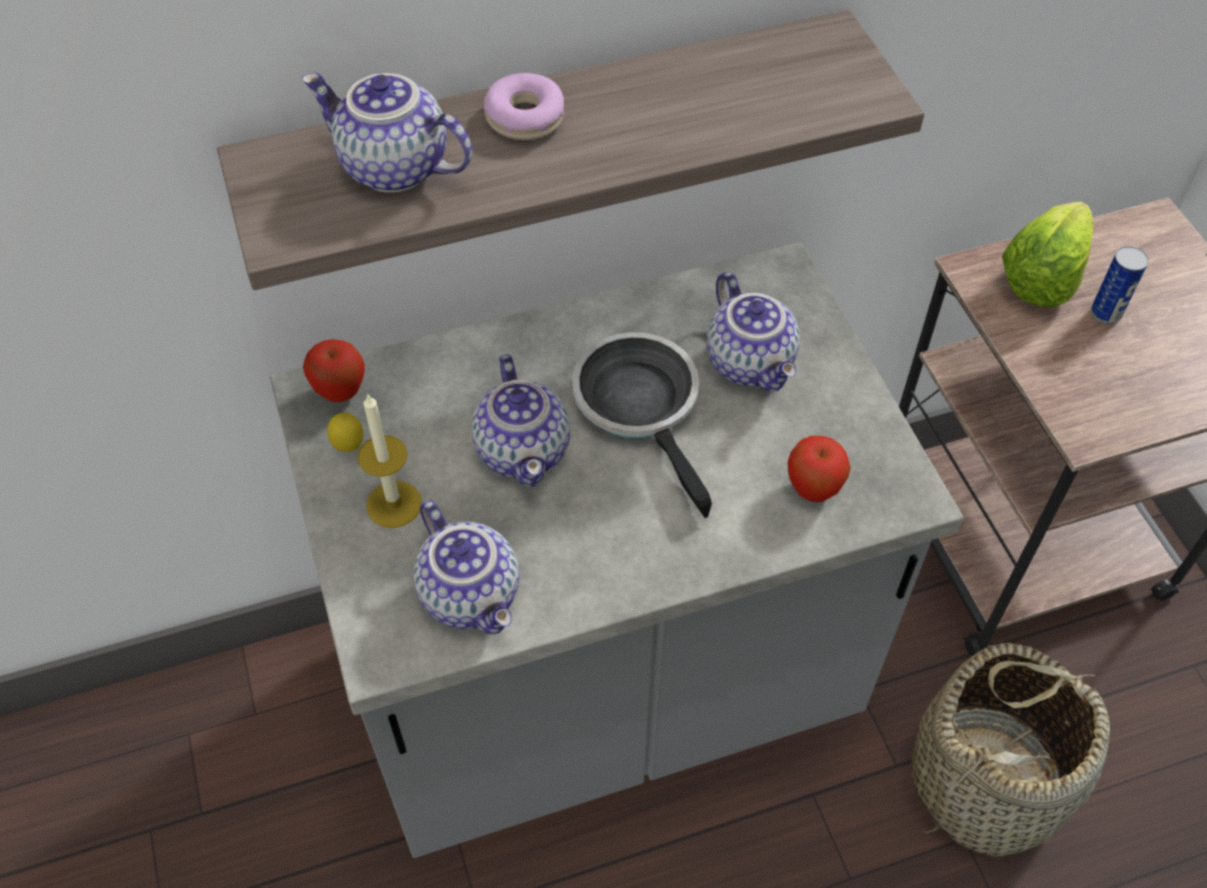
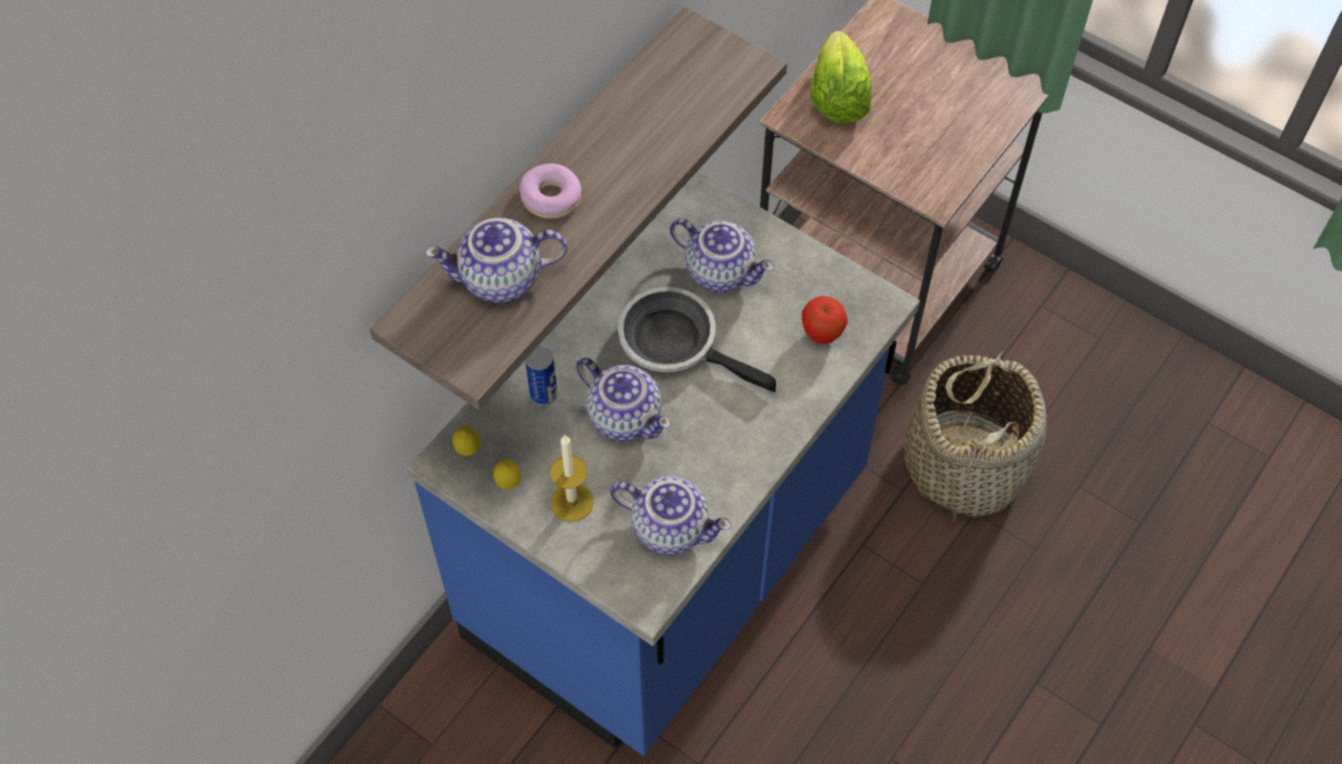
camera: 35 degrees left, 5 degrees up
grey counter [270,242,964,858] -> blue counter [407,171,920,756]
apple [303,339,365,402] -> lemon [453,426,480,456]
can [1091,246,1148,324] -> can moved to [525,345,558,406]

